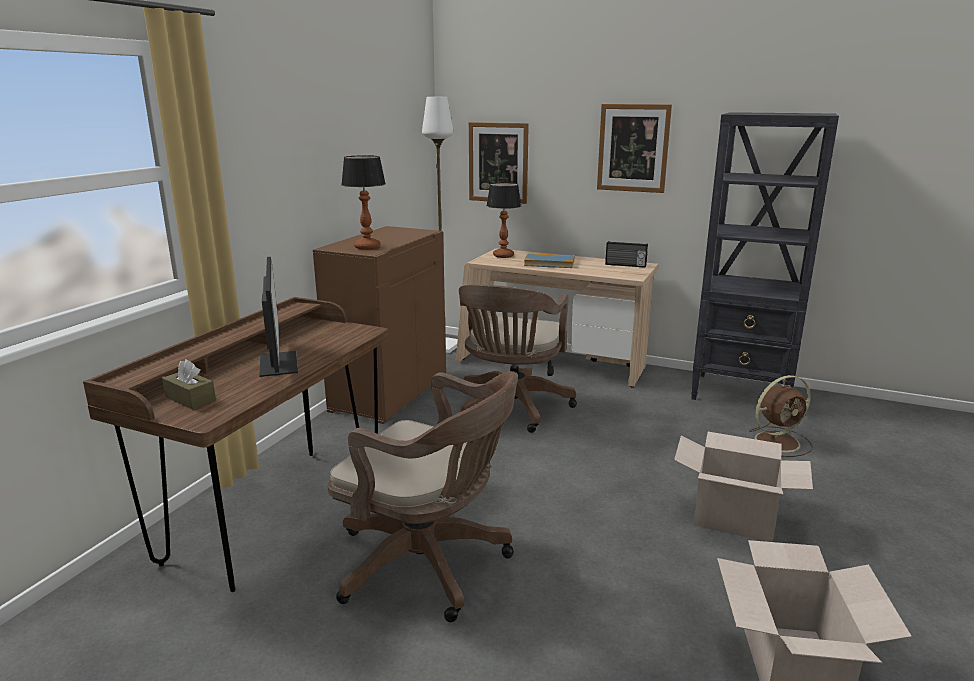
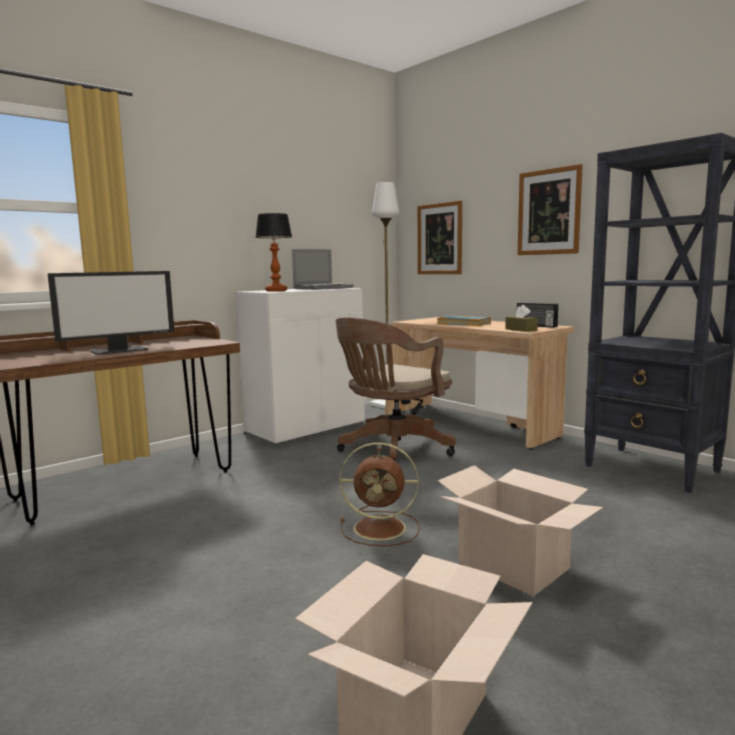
camera: 25 degrees right, 10 degrees down
brown tissue box [162,359,216,410] -> brown tissue box moved to [505,305,538,332]
monitor [259,257,298,377] -> monitor turned 45 degrees clockwise [47,271,174,355]
brown cabinet [313,226,446,424] -> white cabinet [236,288,365,446]
brown office chair [328,371,518,622] -> none
table lamp [486,182,521,258] -> none
brown fan [749,375,813,457] -> brown fan moved to [340,442,420,546]
none -> laptop [292,249,354,290]

